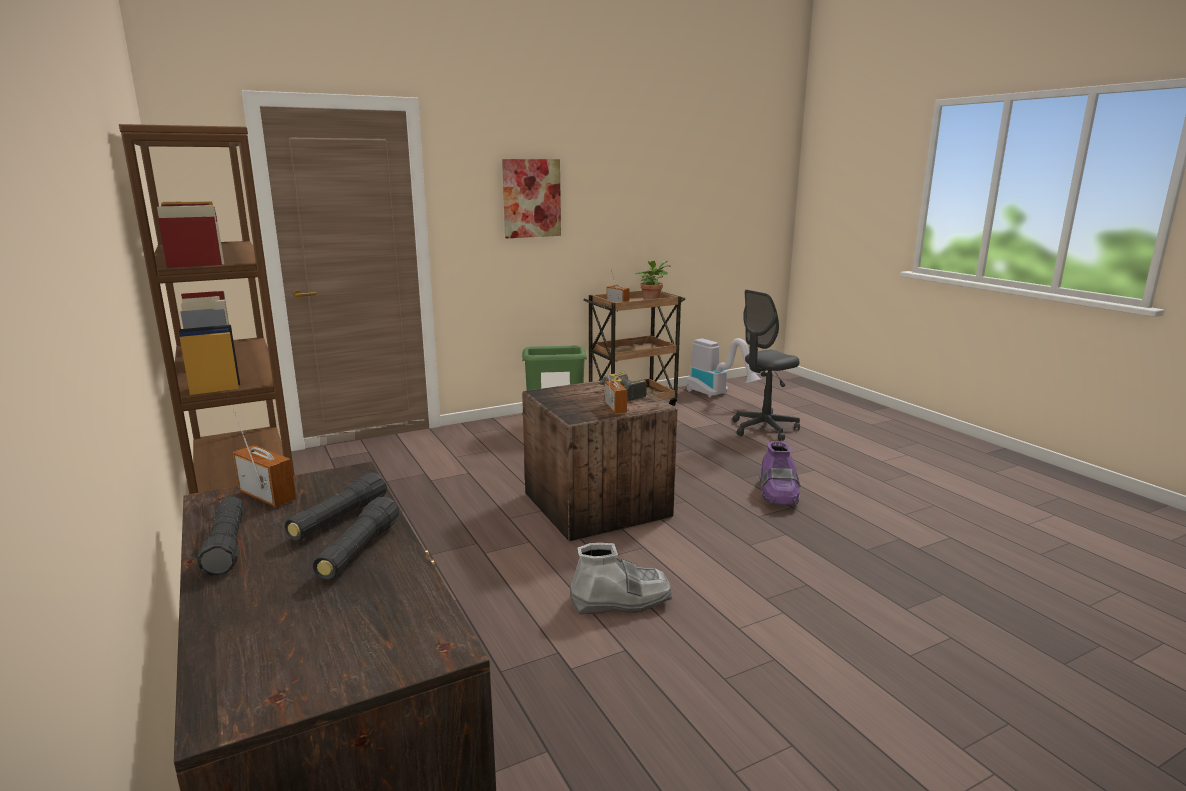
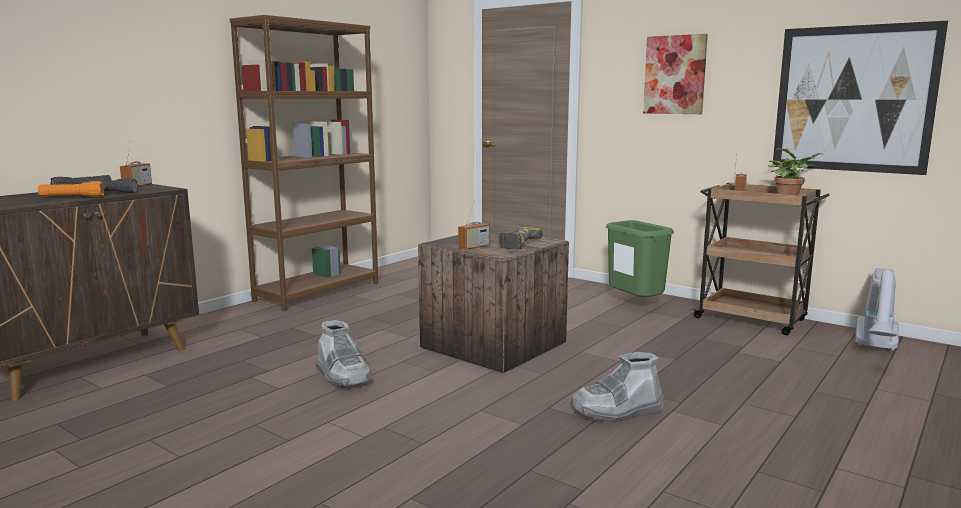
camera: 65 degrees right, 5 degrees down
black flashlight [313,497,399,580] -> orange flashlight [38,181,105,197]
grey office chair [733,290,800,441] -> none
purple boot [760,441,801,505] -> grey boot [570,352,663,422]
none -> picture [773,21,948,175]

